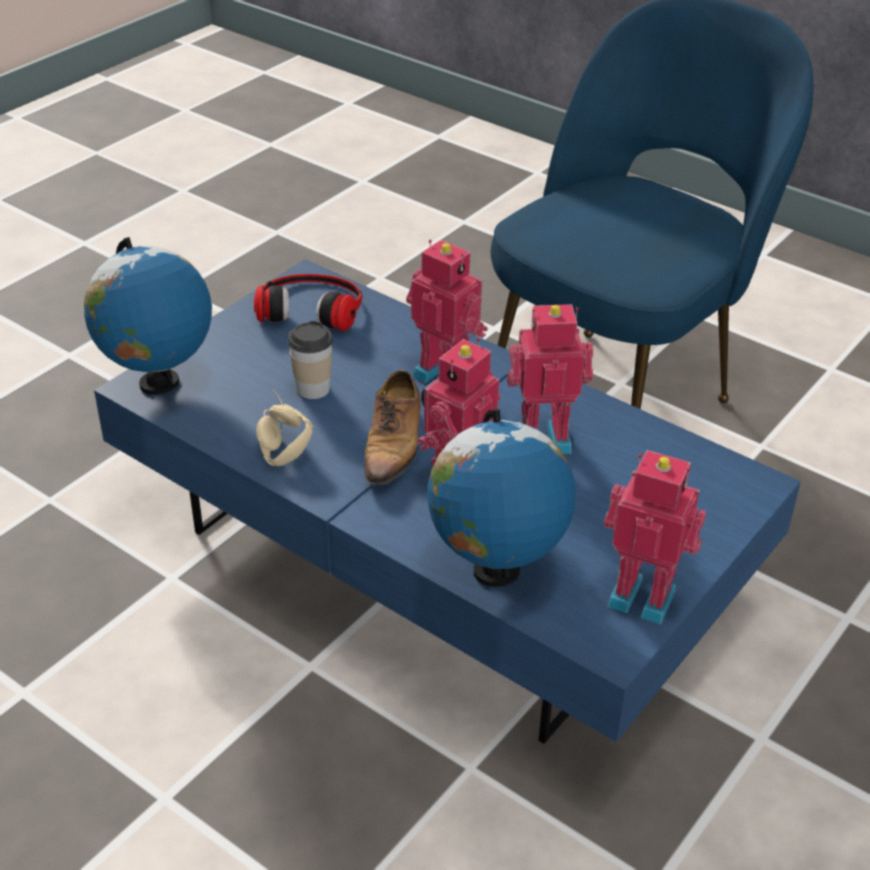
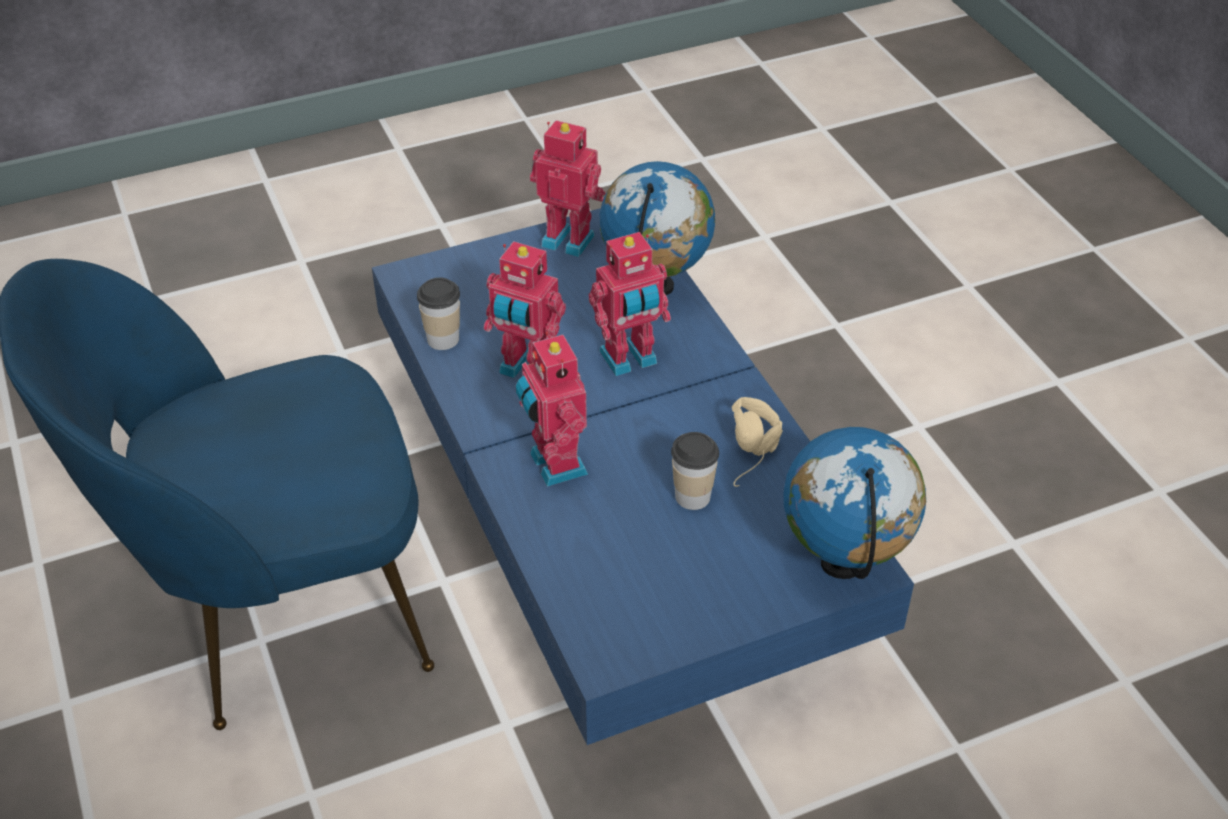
camera: 150 degrees left, 5 degrees up
headphones [254,274,362,331] -> none
shoe [364,370,421,492] -> none
toy robot [604,450,706,624] -> toy robot turned 150 degrees clockwise [530,120,605,257]
none -> cup [417,277,460,350]

